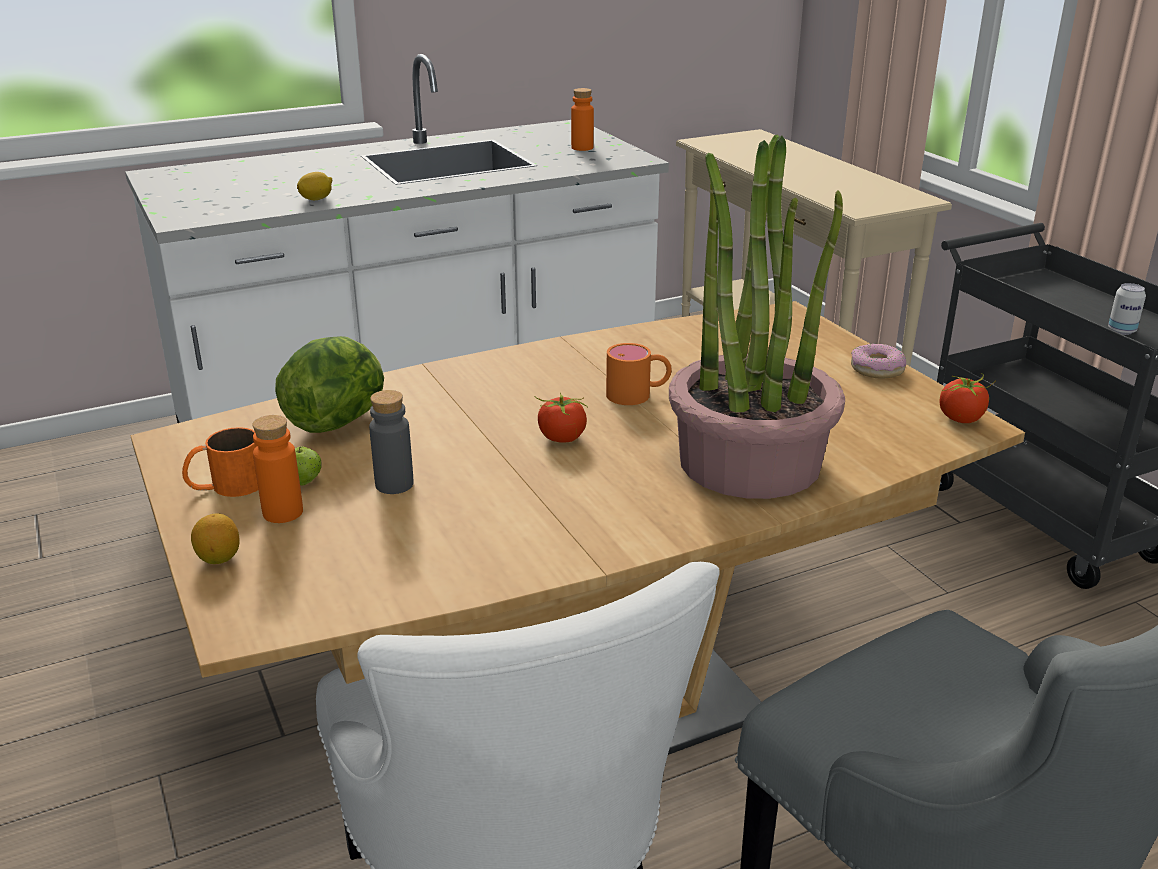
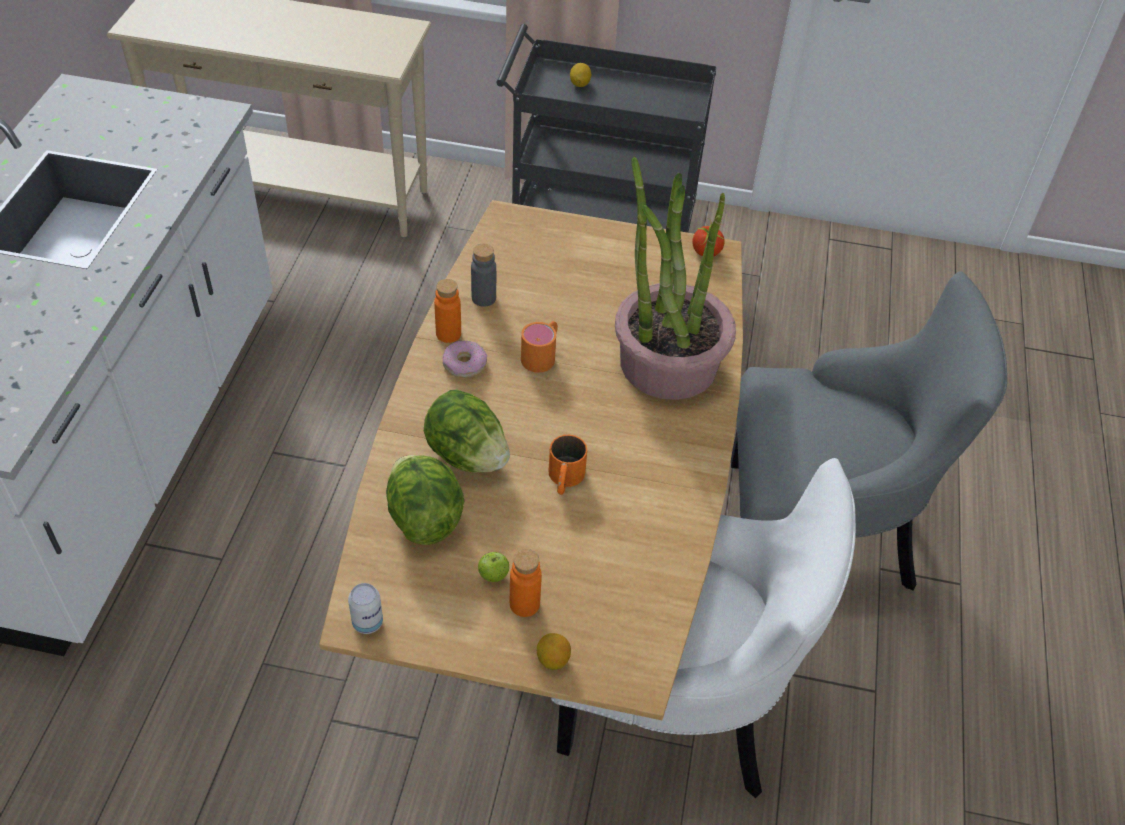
camera: 55 degrees left, 20 degrees up
orange mug [182,427,258,497] -> orange mug moved to [548,435,587,495]
lemon [297,172,332,200] -> lemon moved to [570,63,591,87]
grey bottle [369,390,414,494] -> grey bottle moved to [471,244,496,307]
tomato [534,393,588,443] -> none
orange bottle [571,88,594,151] -> orange bottle moved to [434,279,461,343]
donut [851,344,906,378] -> donut moved to [443,341,487,378]
can [1108,283,1146,335] -> can moved to [348,583,383,634]
none -> lettuce [424,390,510,473]

